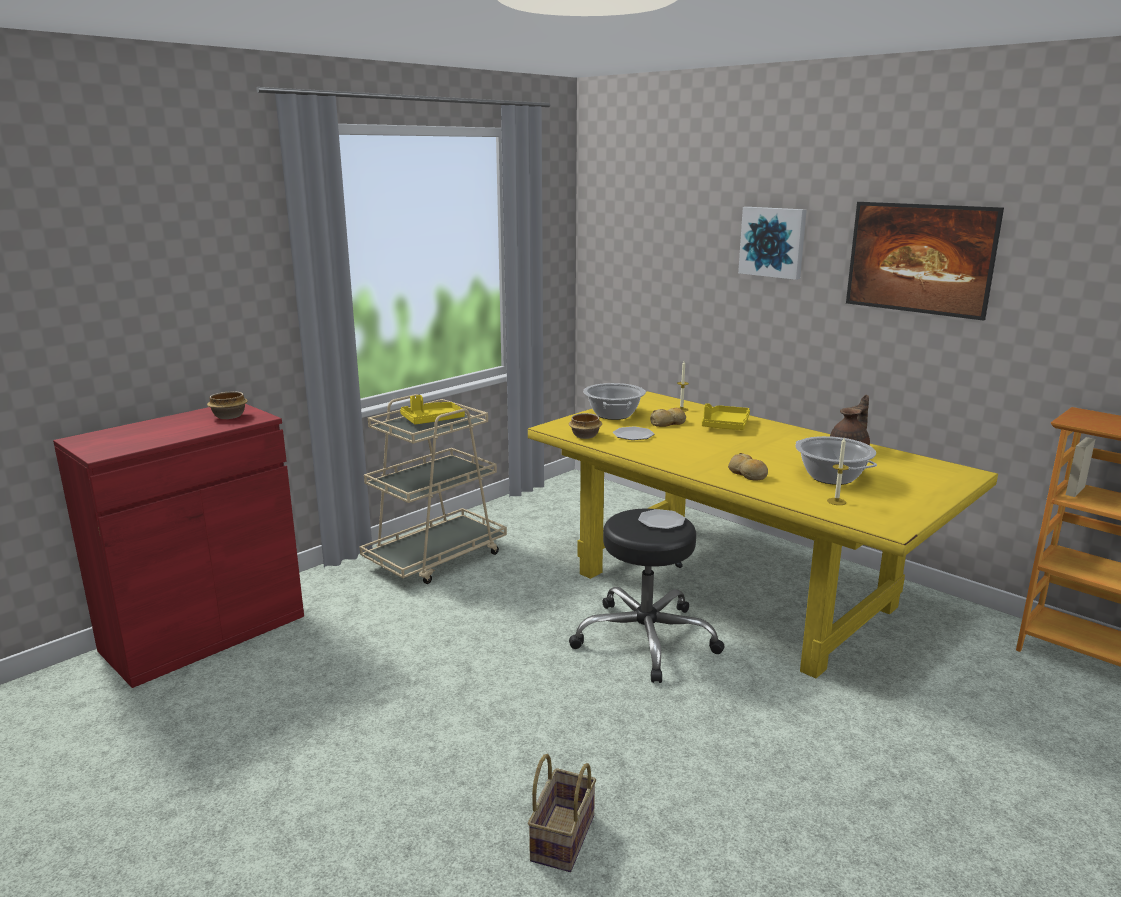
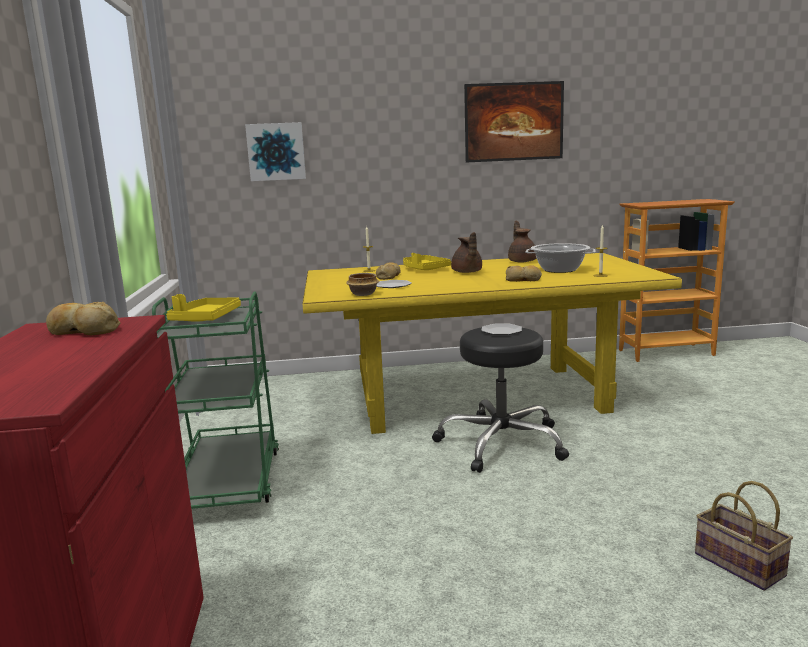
camera: 50 degrees left, 5 degrees down
bowl [207,391,248,419] -> bread [46,302,121,335]
beige cart [359,394,507,584] -> green cart [152,292,279,509]
cooking pot [583,383,646,420] -> none
picture [738,207,807,280] -> picture moved to [245,122,306,181]
none -> brown teapot [451,232,482,273]

